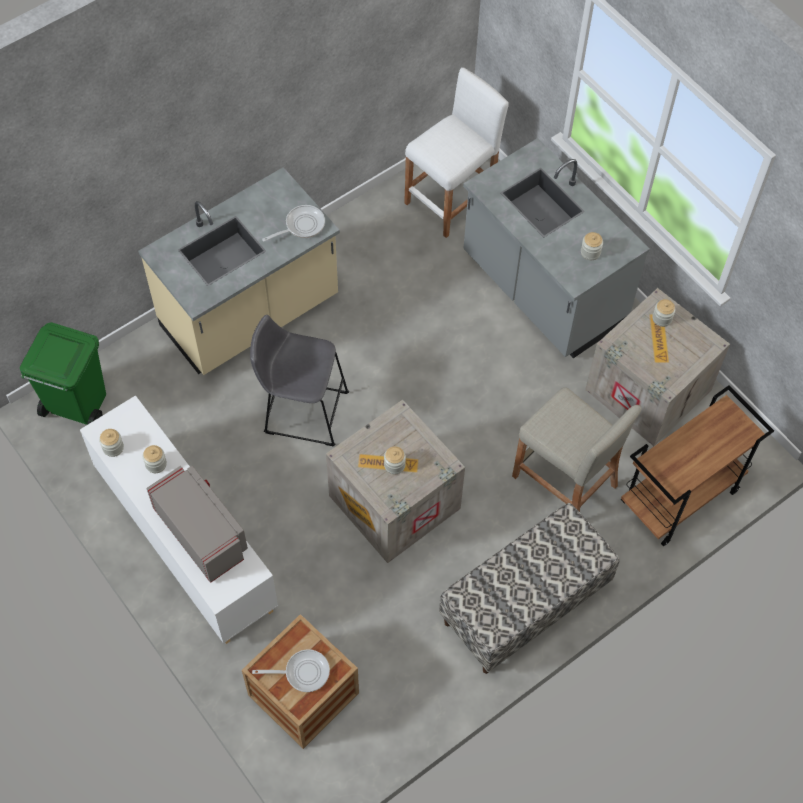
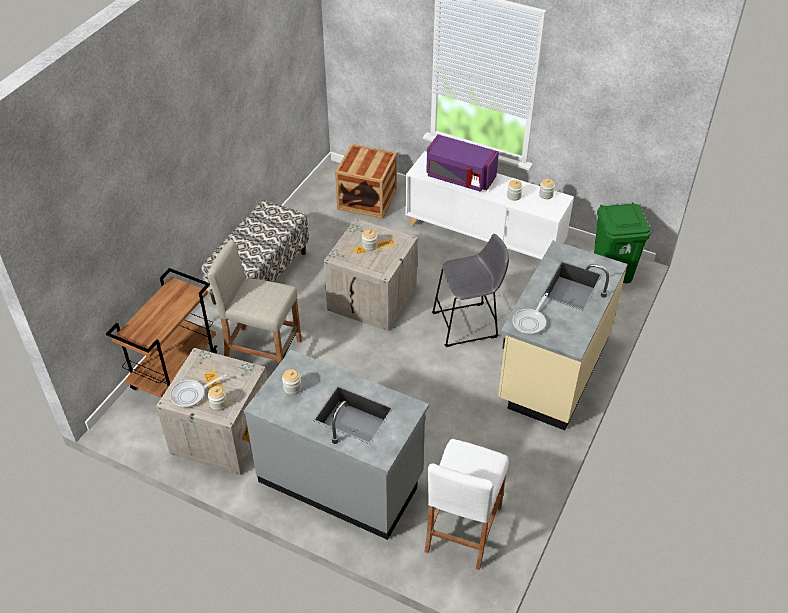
camera: 155 degrees right, 15 degrees down
grey microwave [146,466,248,583] -> purple microwave [426,134,499,192]
frying pan [252,649,330,692] -> frying pan moved to [170,374,227,408]

